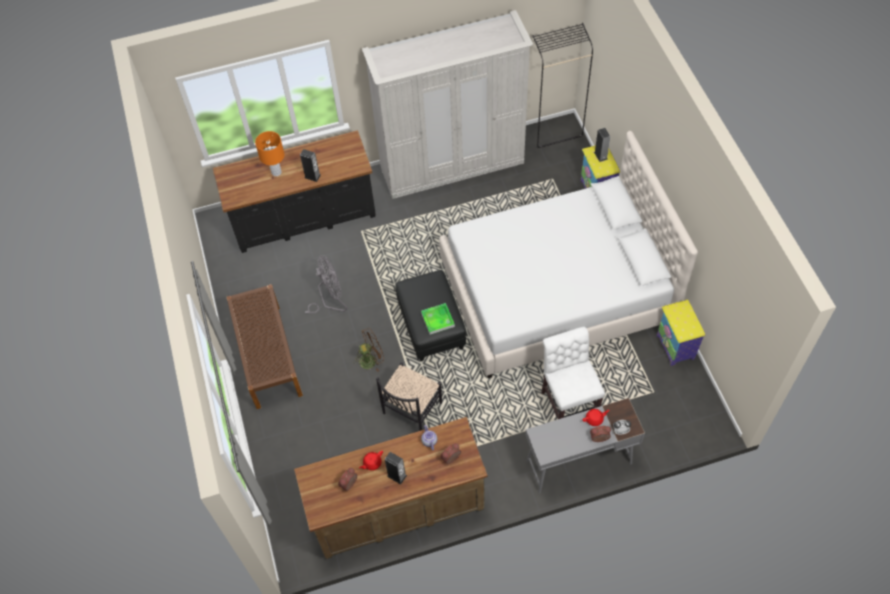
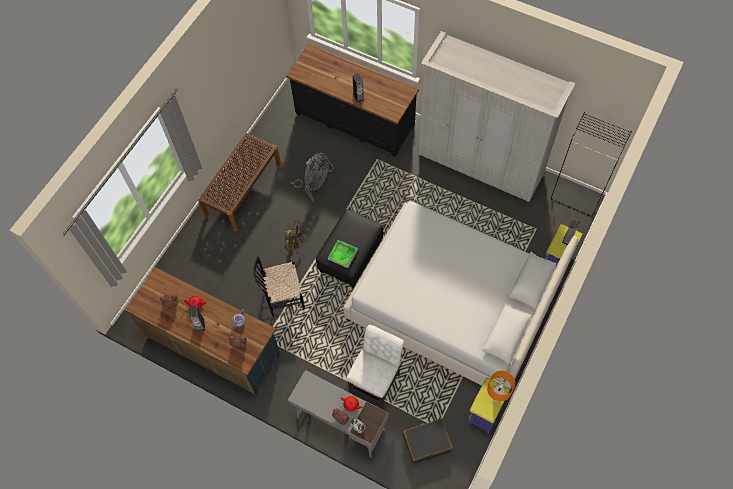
camera: 45 degrees right, 5 degrees up
orange table lamp [255,131,285,176] -> orange table lamp moved to [487,370,515,402]
none -> black suitcase [403,419,453,464]

